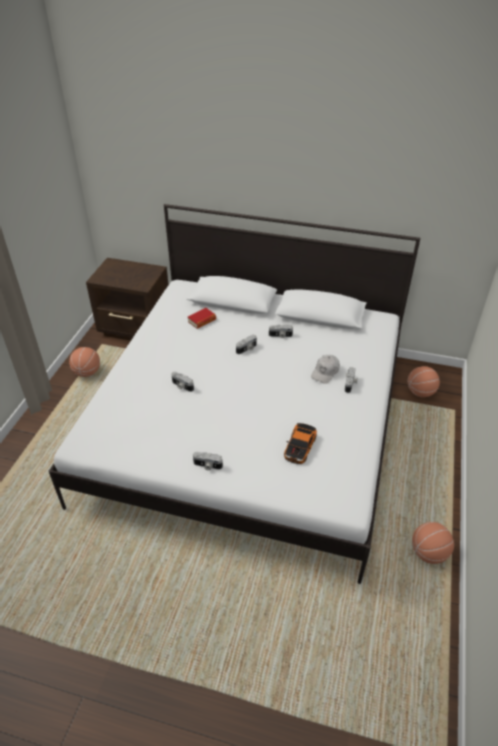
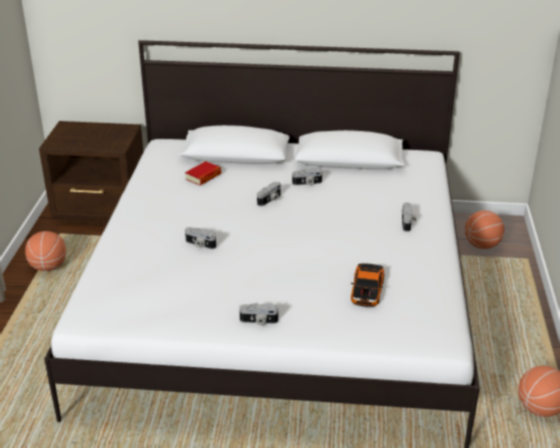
camera: 10 degrees left, 10 degrees down
white cap [311,355,340,384] -> none

